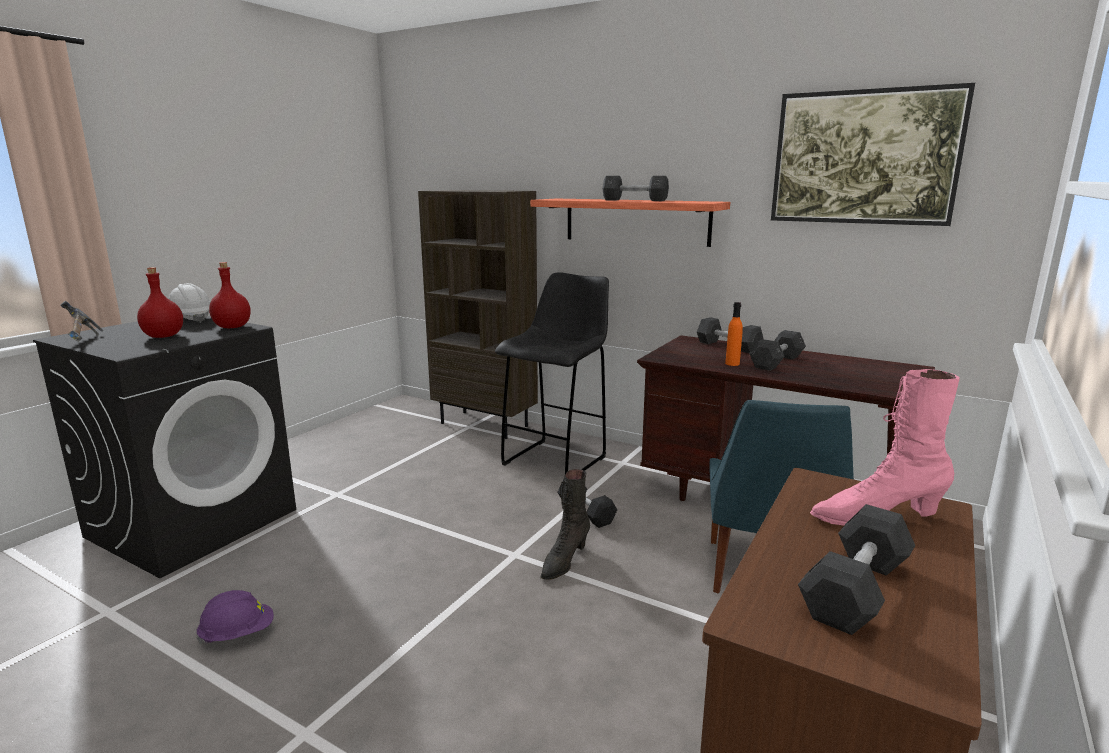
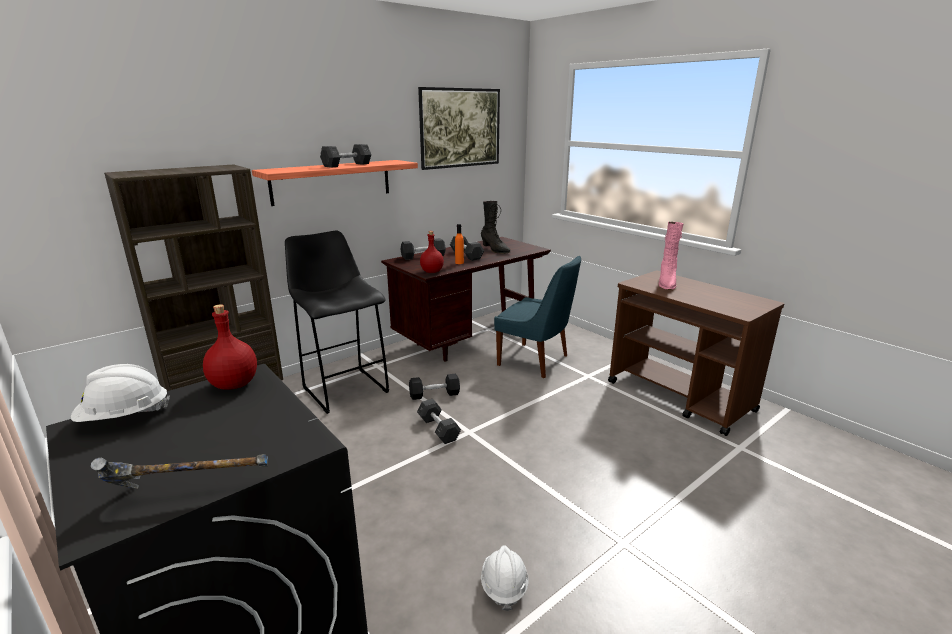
camera: 70 degrees left, 5 degrees up
red bottle [137,267,183,338] -> red bottle moved to [420,231,444,273]
purple hard hat [196,590,274,644] -> white hard hat [481,545,529,611]
black boot [540,469,590,580] -> black boot moved to [481,201,511,254]
grey dumbbell [798,504,915,635] -> grey dumbbell moved to [417,399,461,444]

